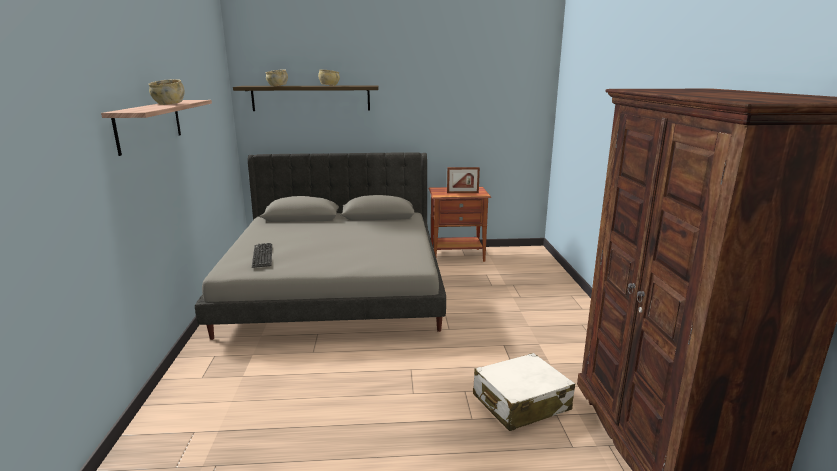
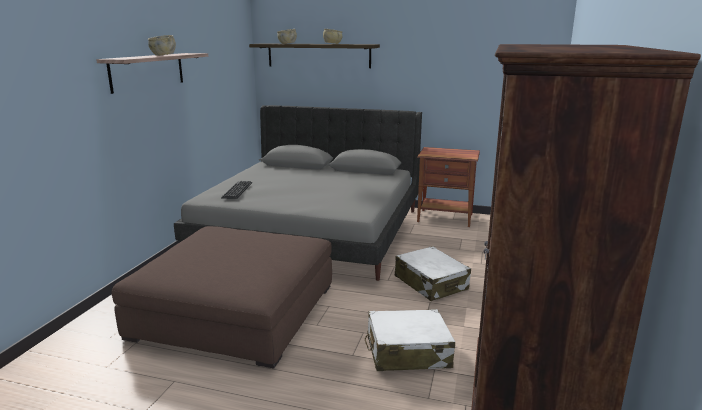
camera: 20 degrees right, 0 degrees up
picture frame [447,167,480,193] -> none
none -> brown ottoman [112,226,332,369]
none -> white suitcase [395,246,471,301]

